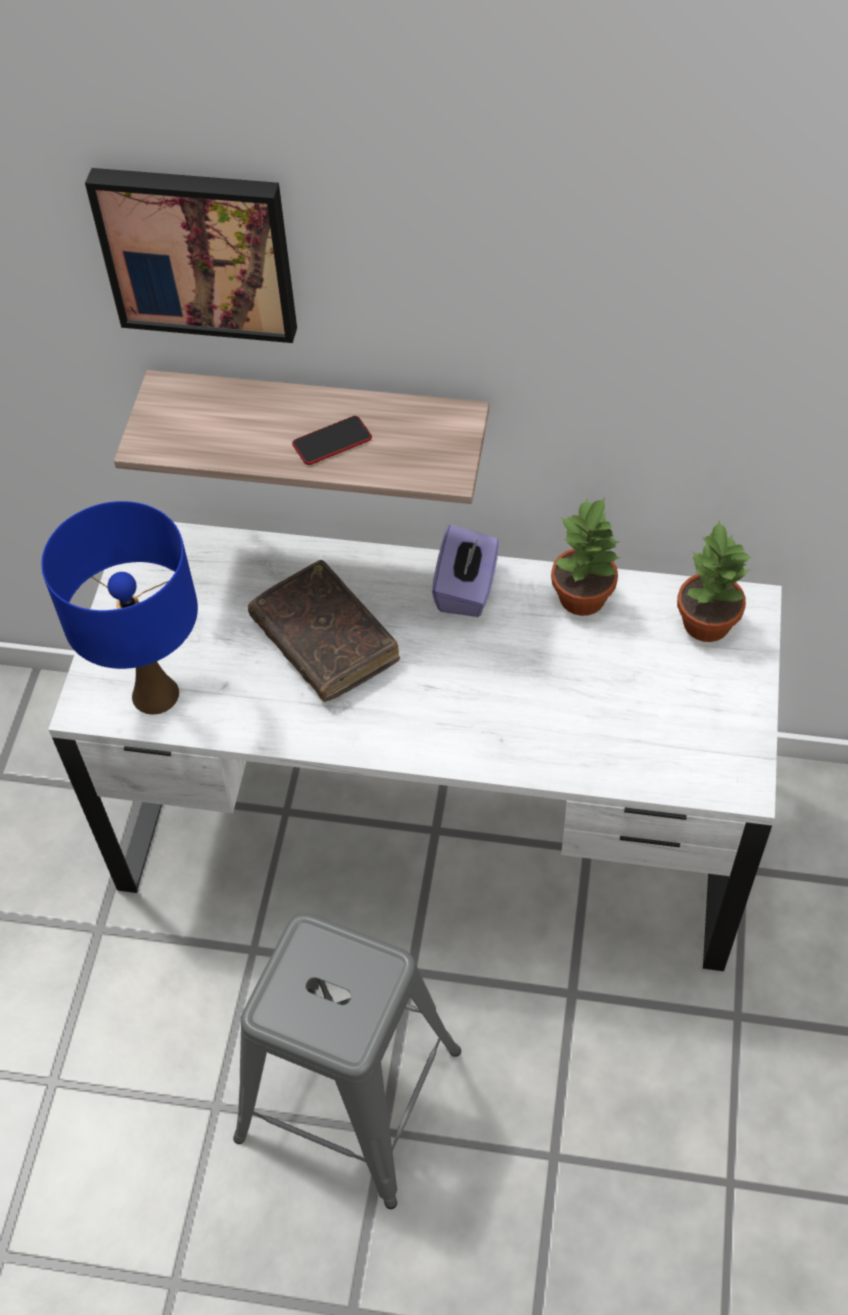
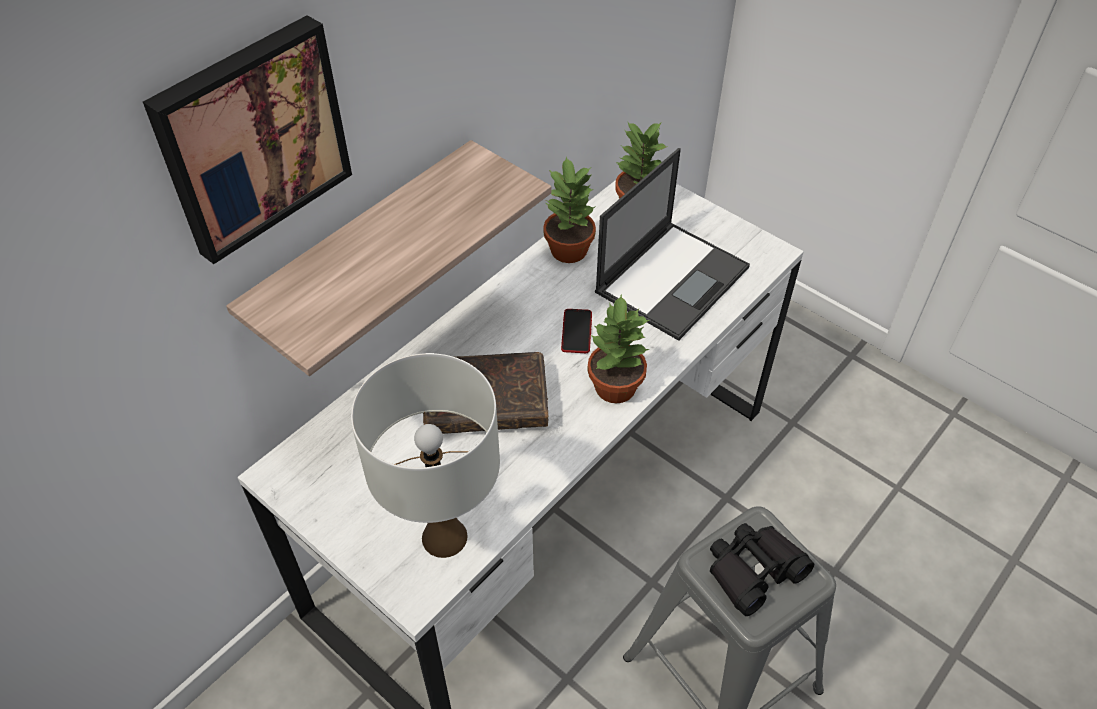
camera: 60 degrees left, 5 degrees down
blue table lamp [41,501,198,715] -> white table lamp [351,353,500,558]
phone [292,416,372,465] -> phone moved to [561,309,592,353]
purple tissue box [432,525,499,617] -> none
none -> potted plant [587,295,649,403]
none -> laptop [595,148,750,341]
none -> black binoculars [710,523,814,616]

